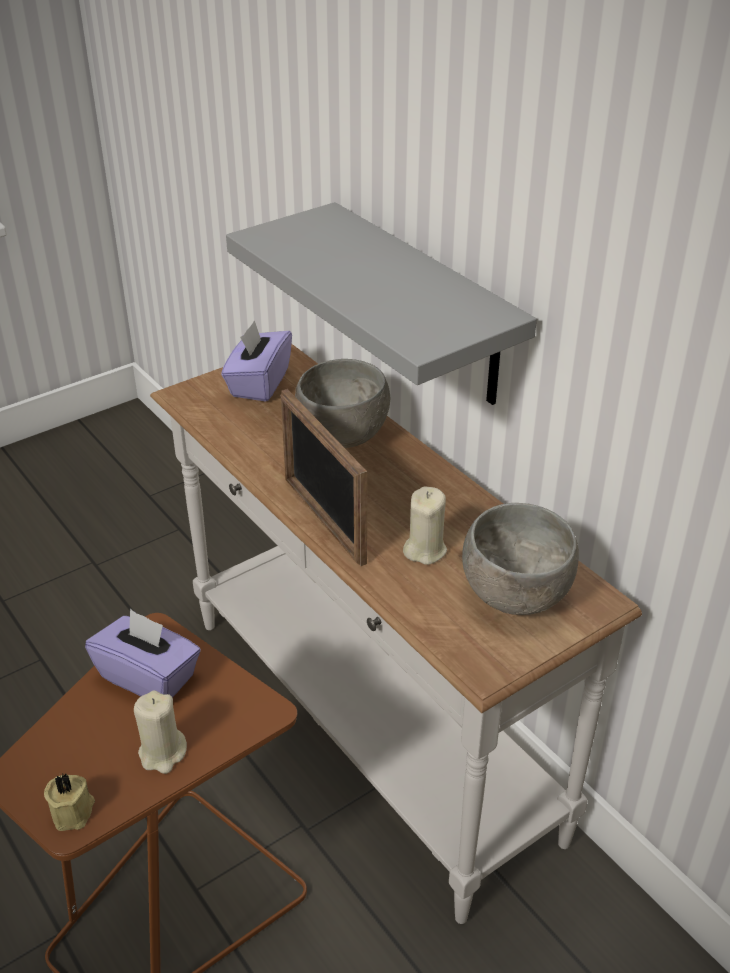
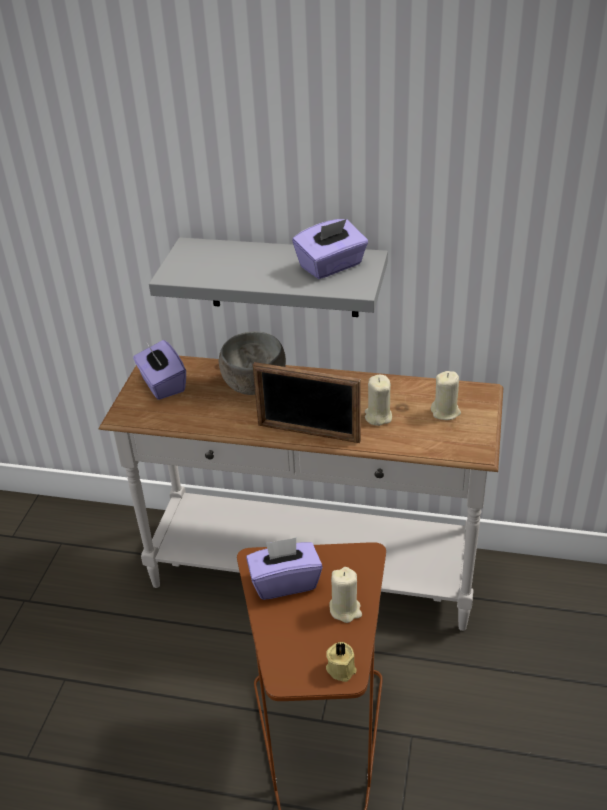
camera: 40 degrees left, 0 degrees up
grey bowl [462,503,579,615] -> beige candle [431,371,461,420]
none -> purple tissue box [292,219,368,279]

